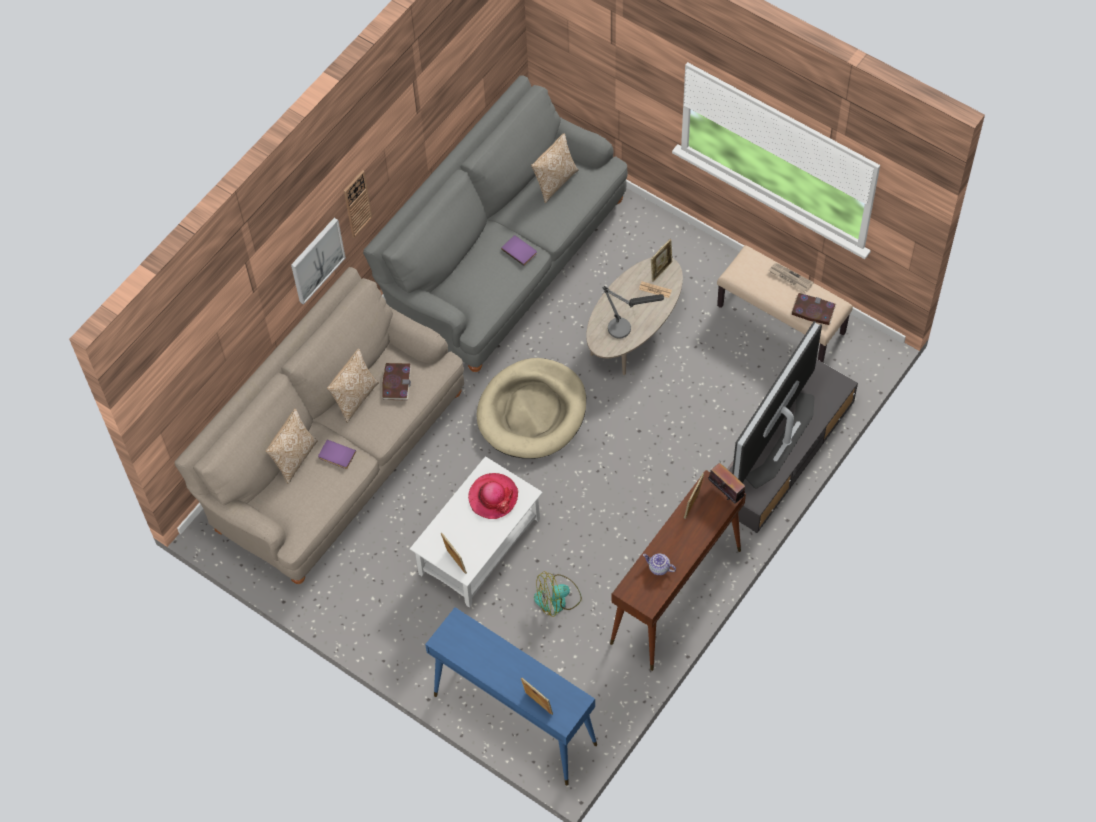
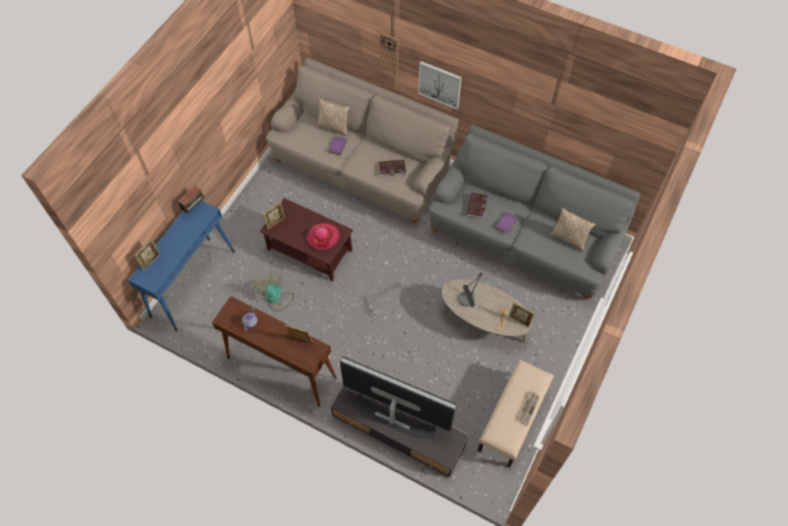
camera: 80 degrees right, 0 degrees up
pillow [327,349,379,423] -> none
wall clock [344,170,372,238] -> wall clock moved to [380,33,398,78]
white coffee table [410,456,543,608] -> brown coffee table [260,198,353,281]
beige dog bed [476,358,586,459] -> none
radio [708,463,745,503] -> radio moved to [178,186,205,213]
book [791,293,836,325] -> book moved to [467,193,488,218]

